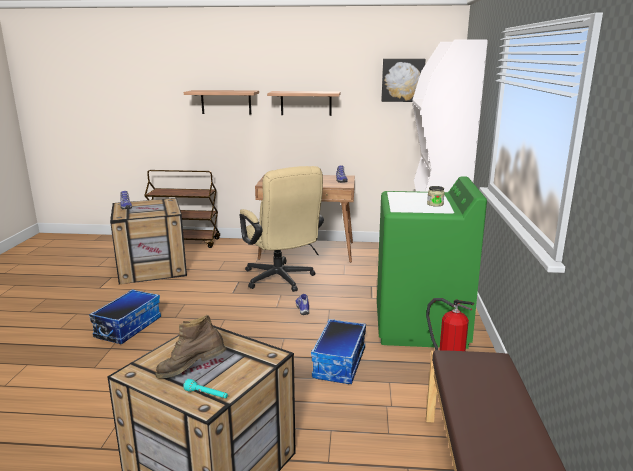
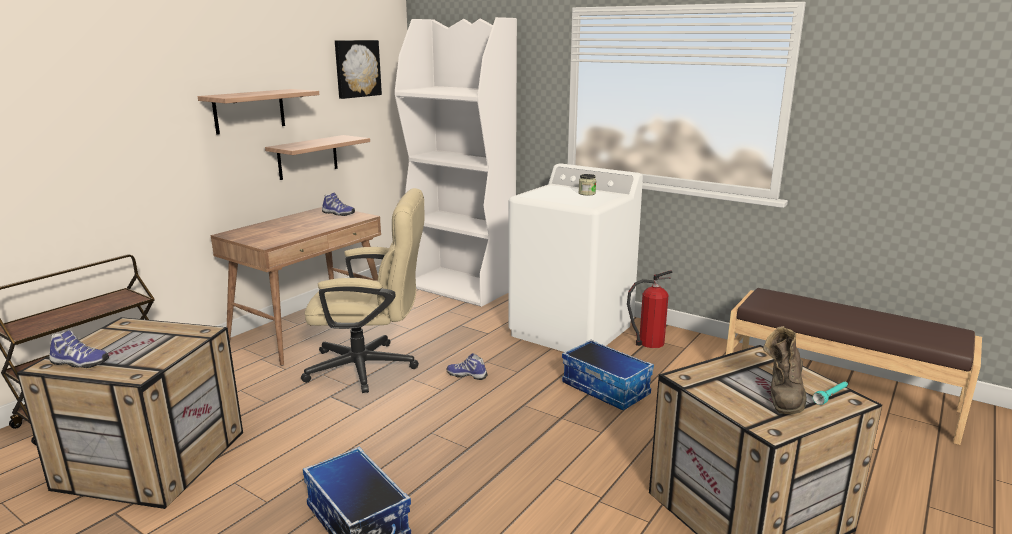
camera: 60 degrees left, 0 degrees up
shelf [184,90,259,115] -> shelf moved to [265,135,370,180]
green washing machine [377,176,487,349] -> white washing machine [508,163,643,352]

